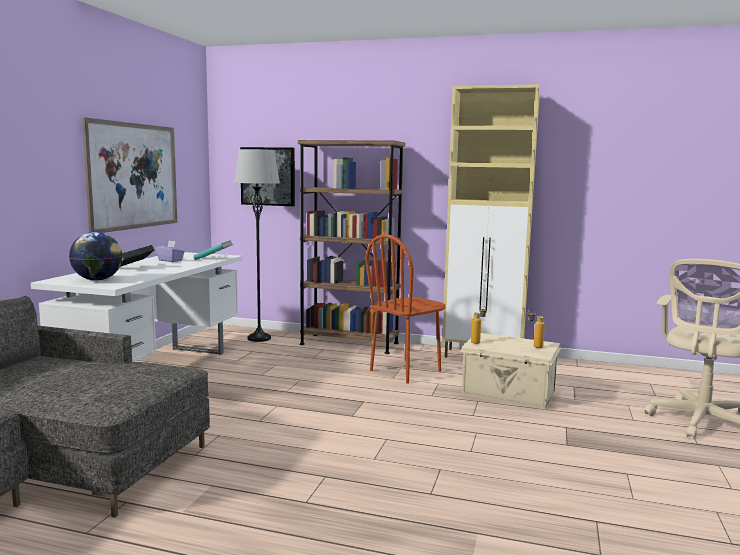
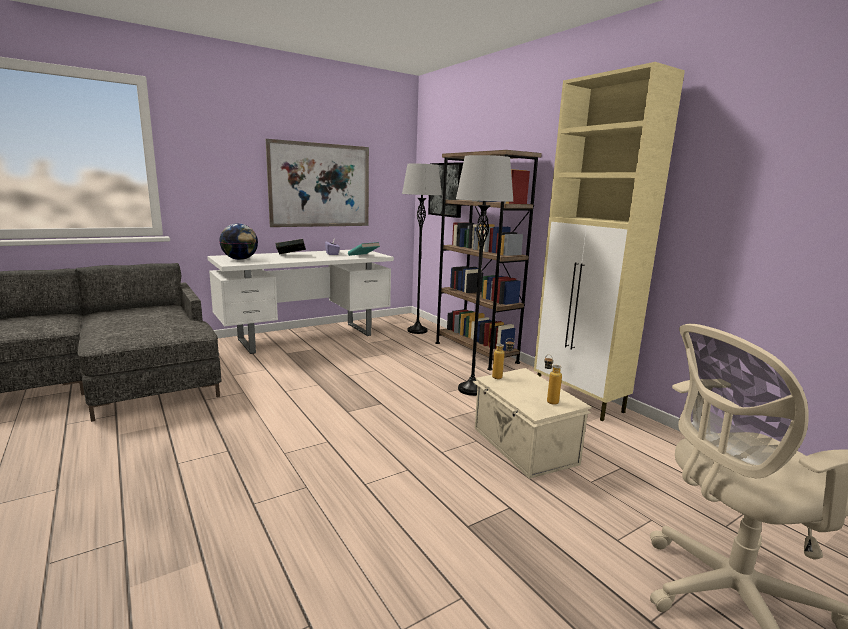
camera: 40 degrees right, 5 degrees up
brown chair [365,234,446,384] -> grey floor lamp [456,155,513,396]

